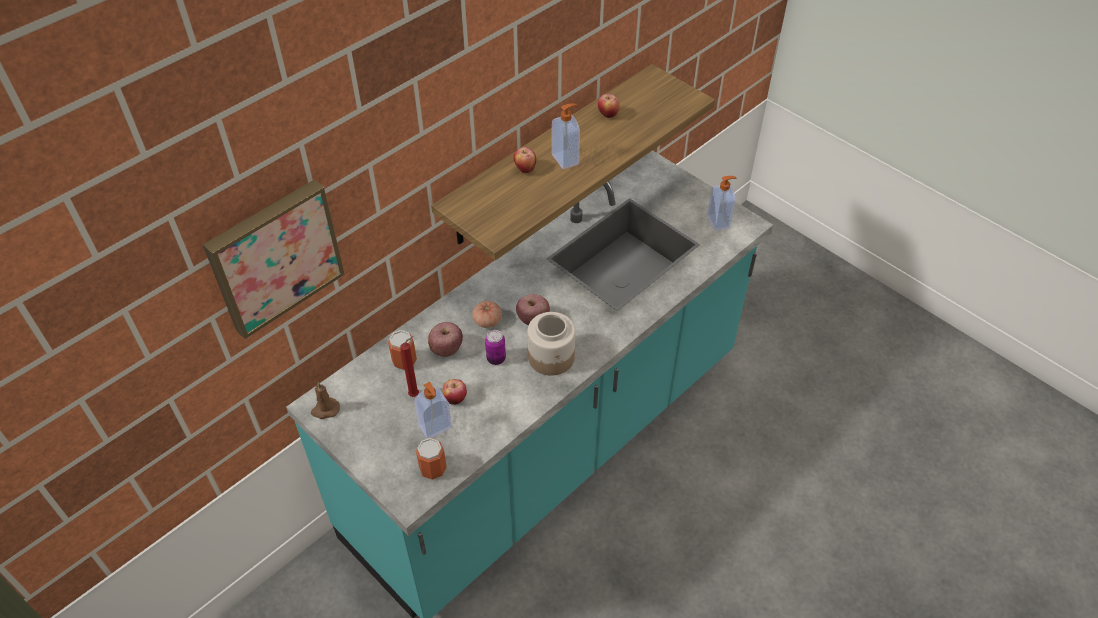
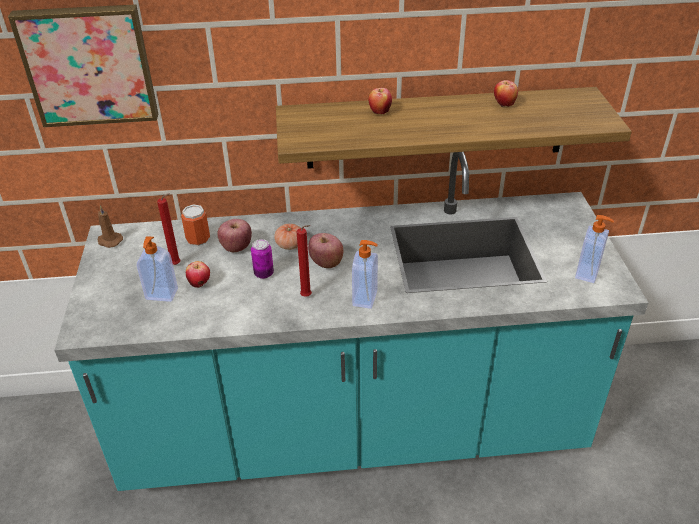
camera: 40 degrees right, 10 degrees down
can [416,438,447,480] -> none
jar [527,312,576,376] -> red candle [296,225,312,297]
soap dispenser [552,103,580,169] -> soap dispenser moved to [352,240,378,309]

